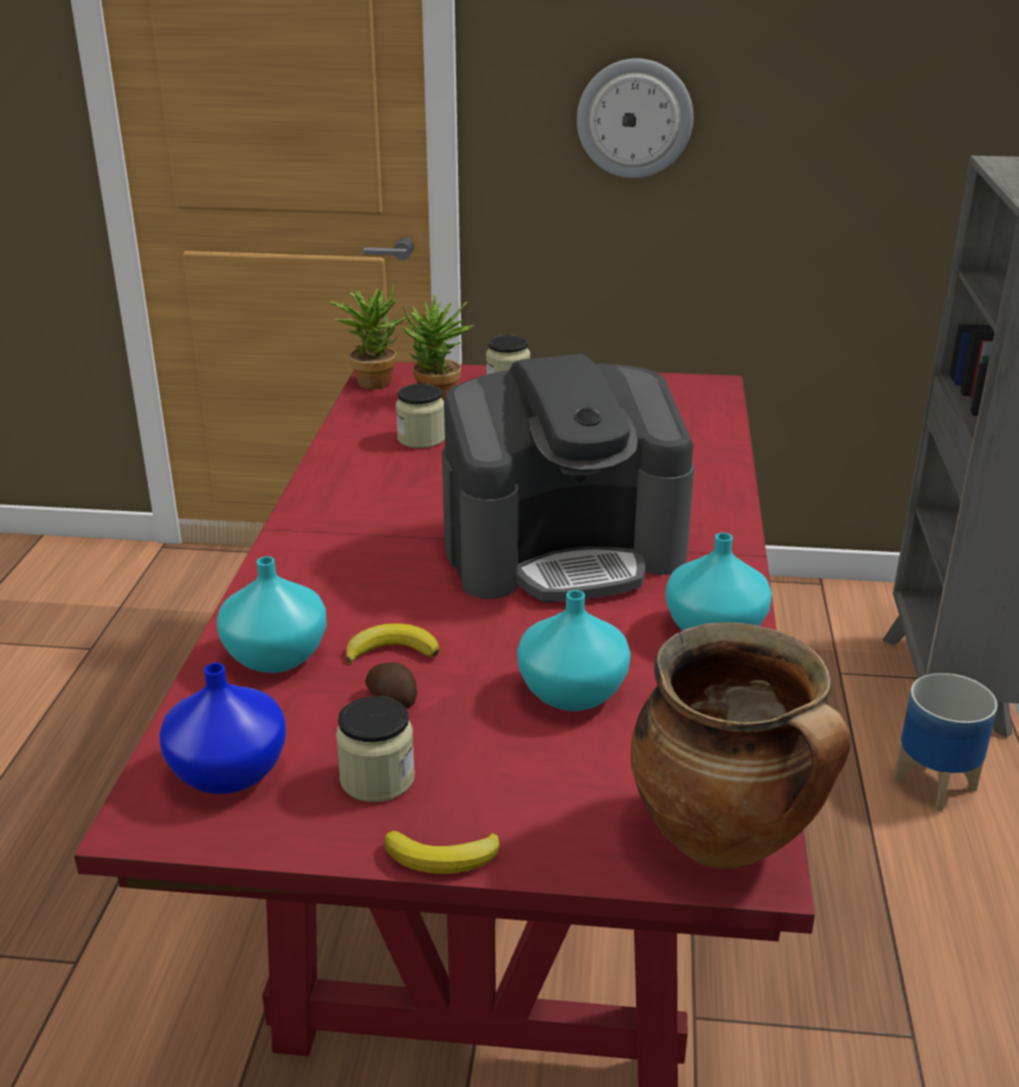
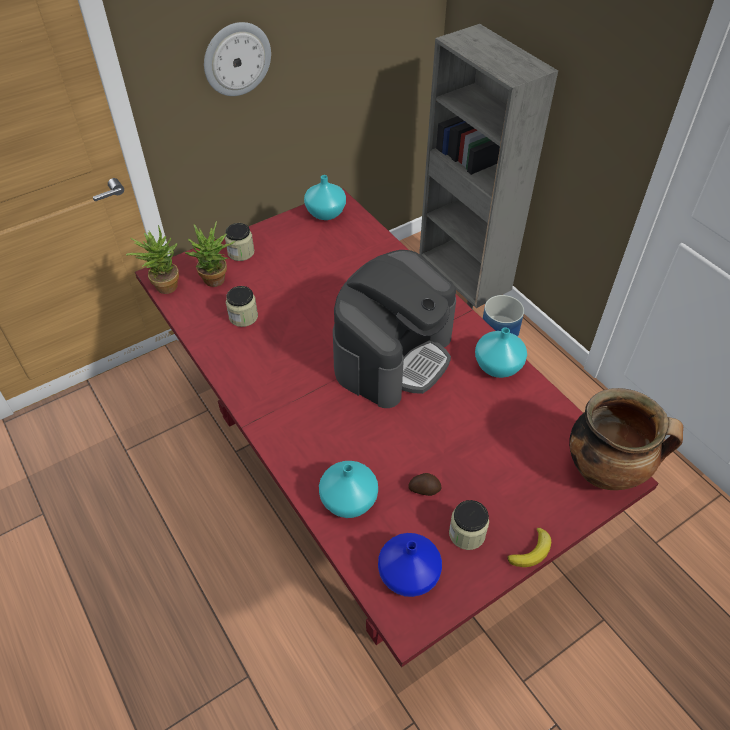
camera: 40 degrees left, 20 degrees up
banana [346,623,440,664] -> none
turquoise vase [517,590,631,711] -> turquoise vase moved to [304,175,346,220]

